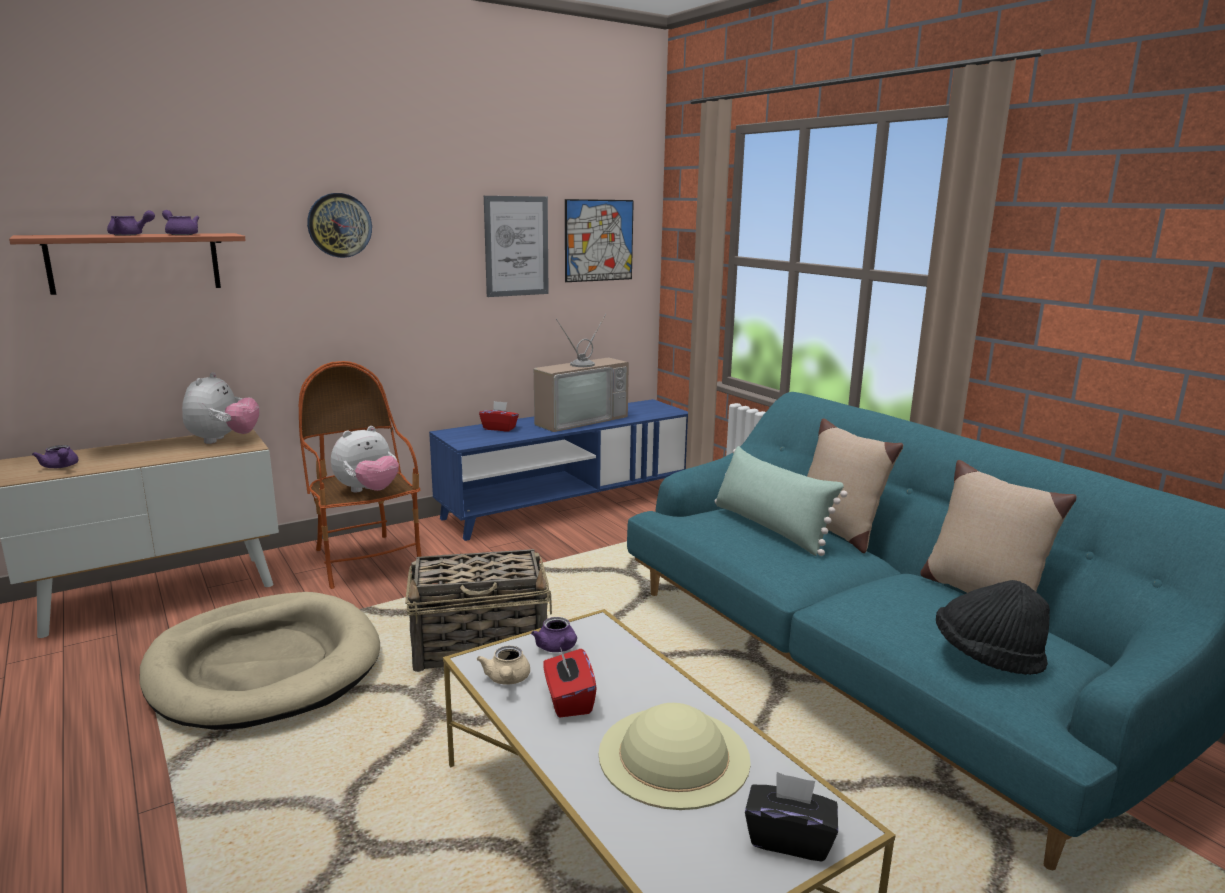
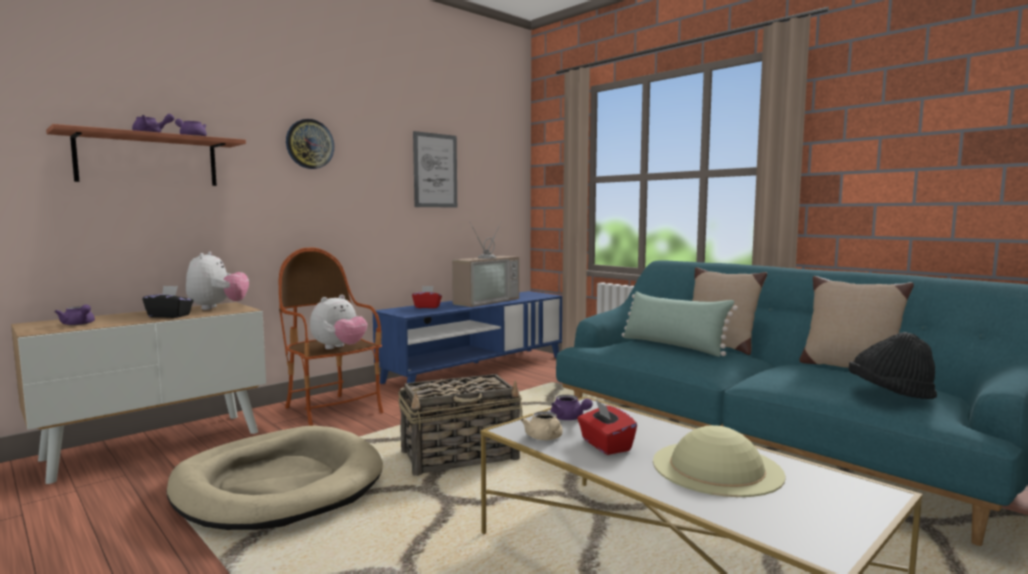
camera: 10 degrees left, 10 degrees down
picture [565,199,634,282] -> none
black tissue box [745,772,838,861] -> black tissue box moved to [143,286,194,318]

